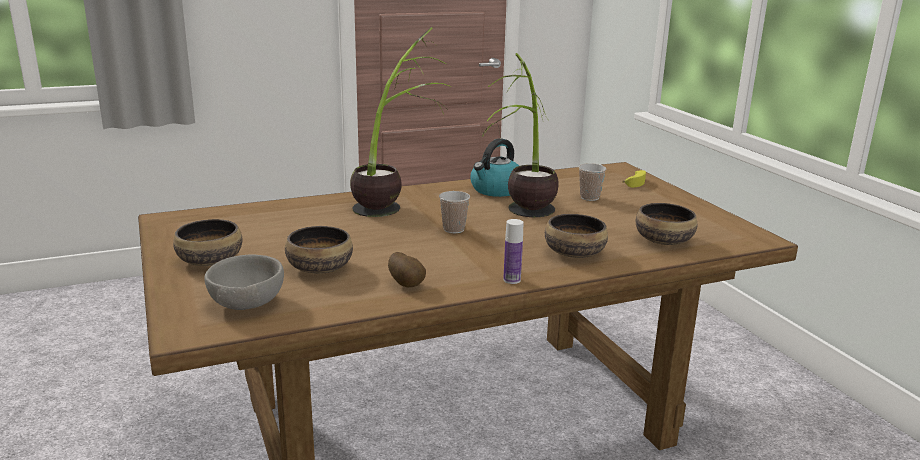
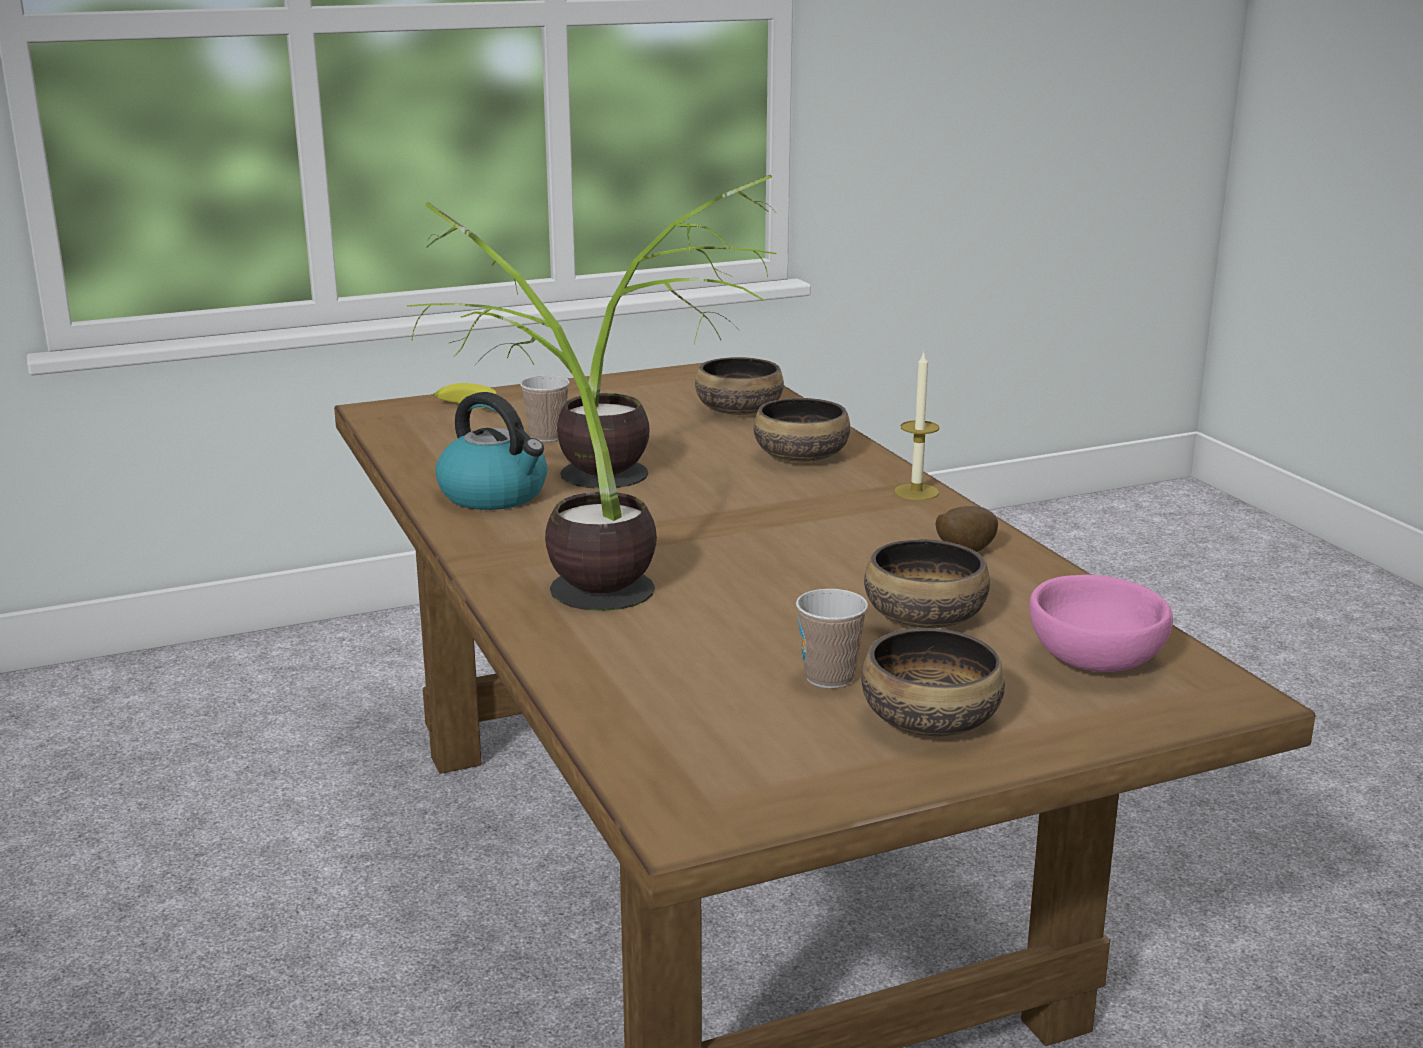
camera: 90 degrees left, 0 degrees up
grey bowl [204,255,284,310] -> pink bowl [1029,575,1173,672]
cup [439,191,470,233] -> cup moved to [796,589,868,688]
bottle [503,219,523,284] -> candle [894,352,939,500]

